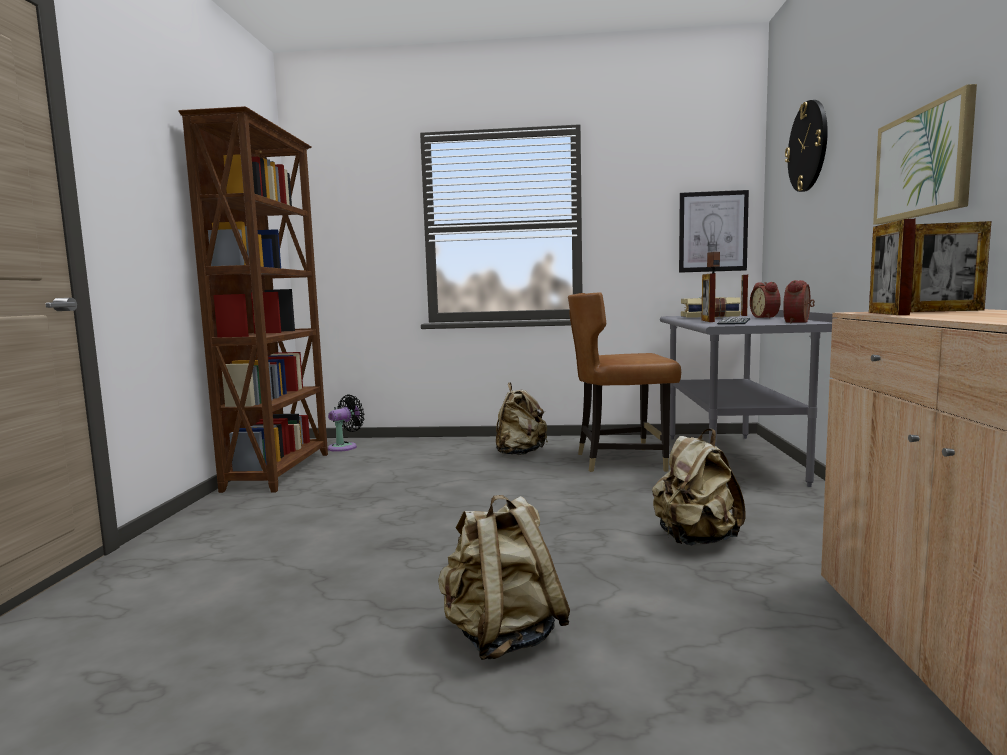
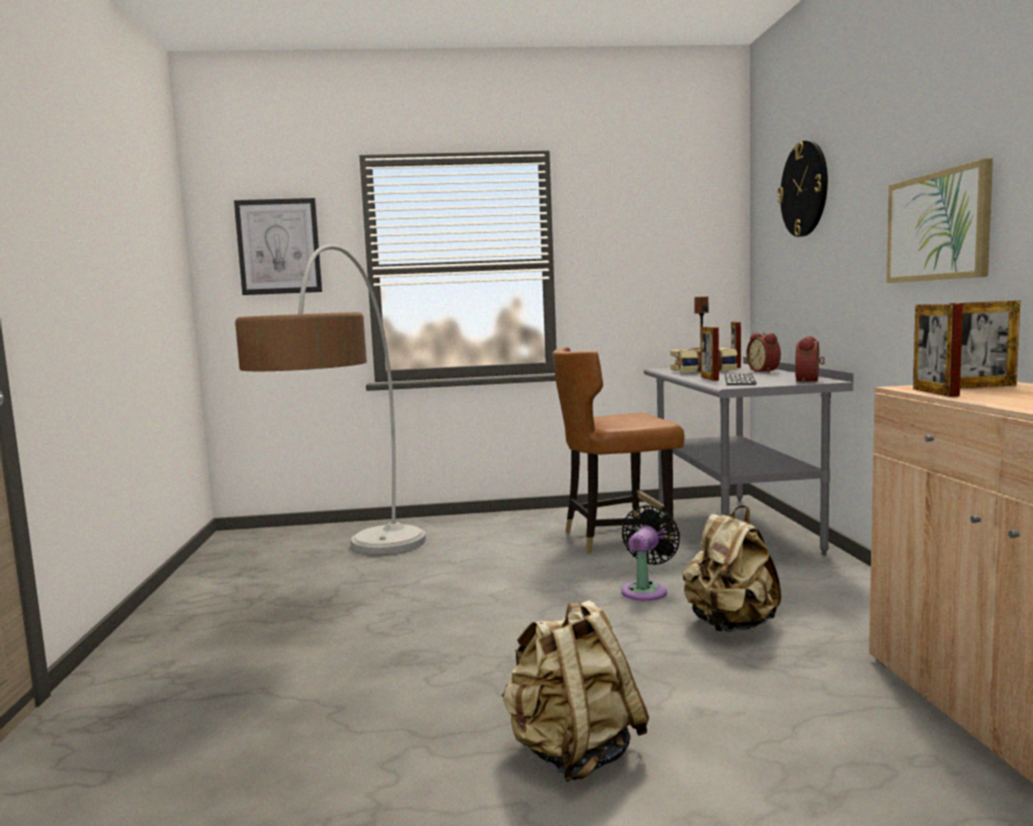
camera: 10 degrees left, 0 degrees up
brown bookcase [178,106,328,493] -> none
black fan [328,394,365,452] -> black fan moved to [621,505,680,601]
beige backpack [496,382,548,455] -> none
picture [679,190,749,273] -> picture moved to [234,198,322,295]
none -> floor lamp [235,245,426,555]

